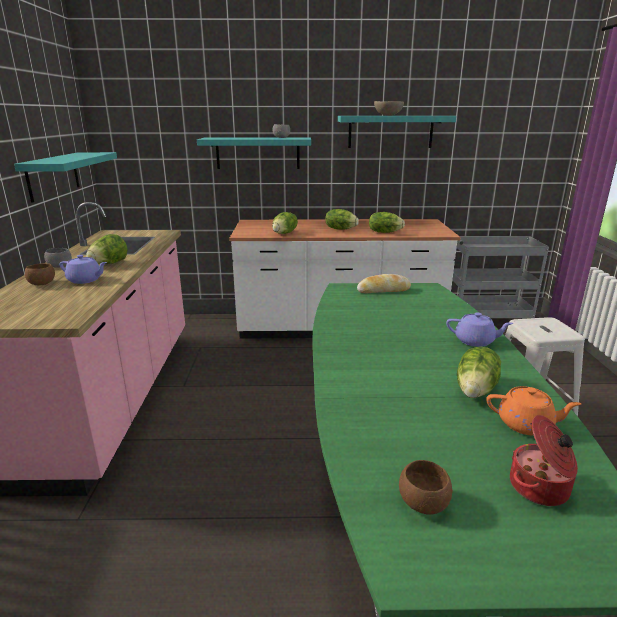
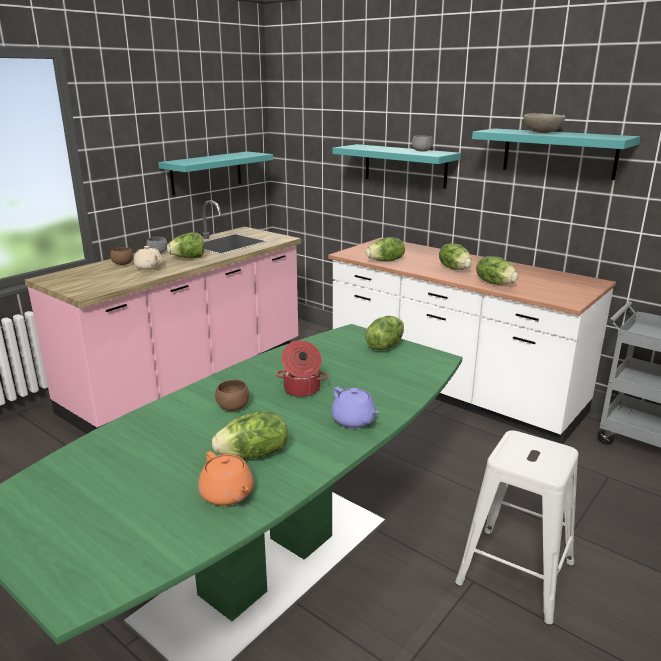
camera: 40 degrees right, 0 degrees up
purple teapot [59,255,107,284] -> beige teapot [134,246,163,270]
bread [357,274,411,293] -> lettuce [365,316,404,350]
brown bowl [399,460,452,515] -> brown bowl moved to [215,379,249,411]
cooking pot [510,415,578,506] -> cooking pot moved to [276,340,328,397]

